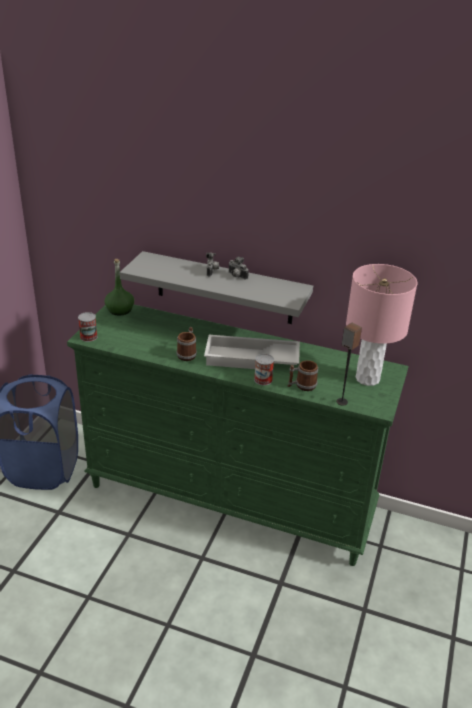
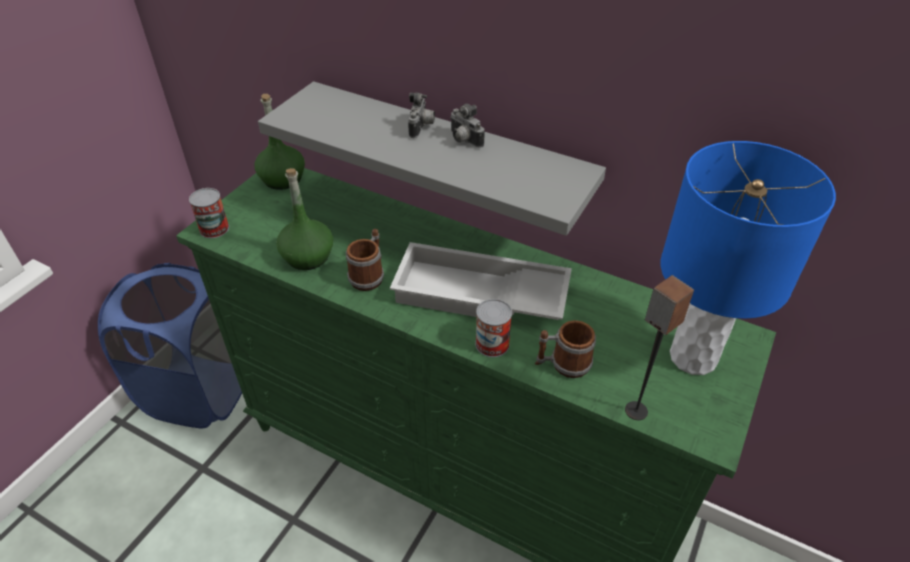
camera: 10 degrees right, 10 degrees up
pink table lamp [346,264,417,386] -> blue table lamp [661,141,836,375]
none -> green bottle [276,168,333,270]

